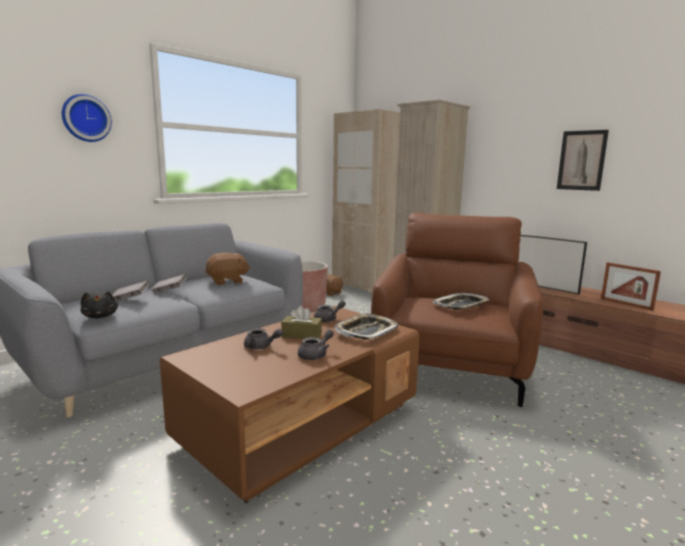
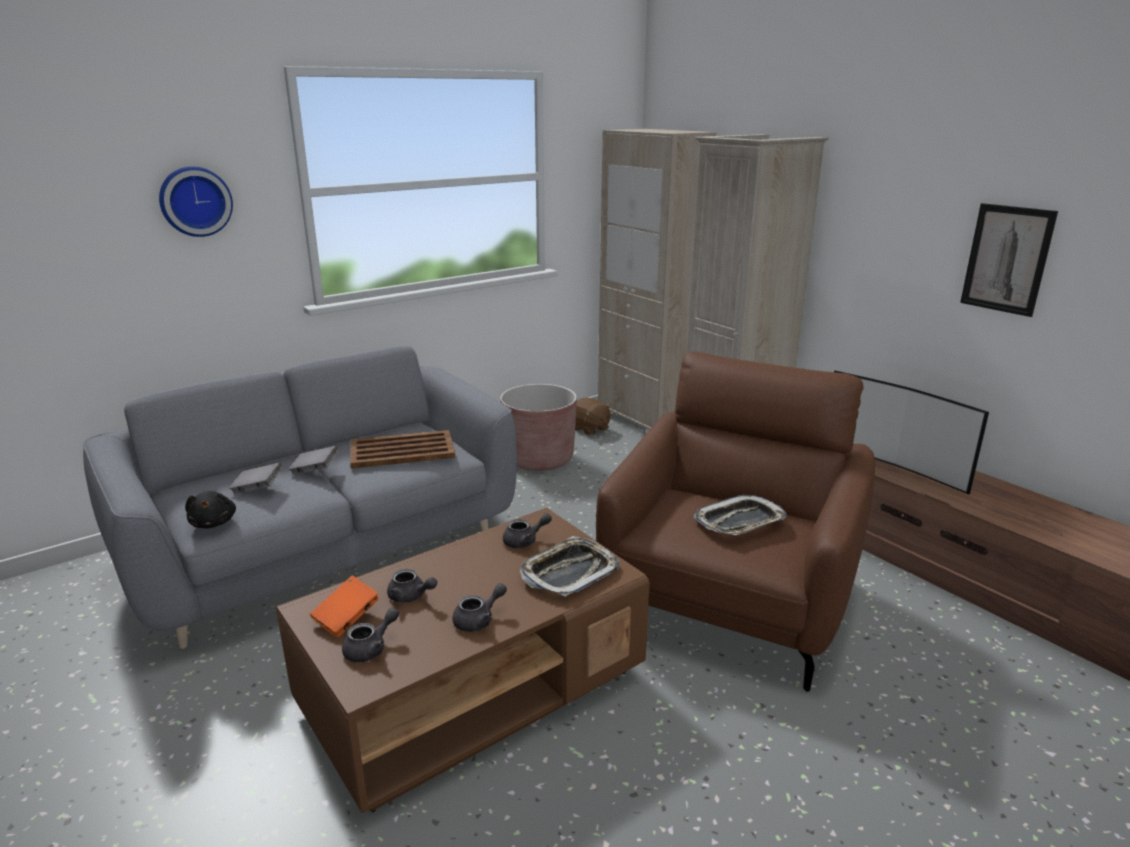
camera: 10 degrees right, 10 degrees up
brown plush toy [205,253,250,285] -> brown tray [350,430,455,469]
brown tissue box [281,305,322,339] -> none
picture frame [601,262,661,311] -> none
none -> orange book [310,576,379,637]
none -> grey teapot [342,608,399,662]

